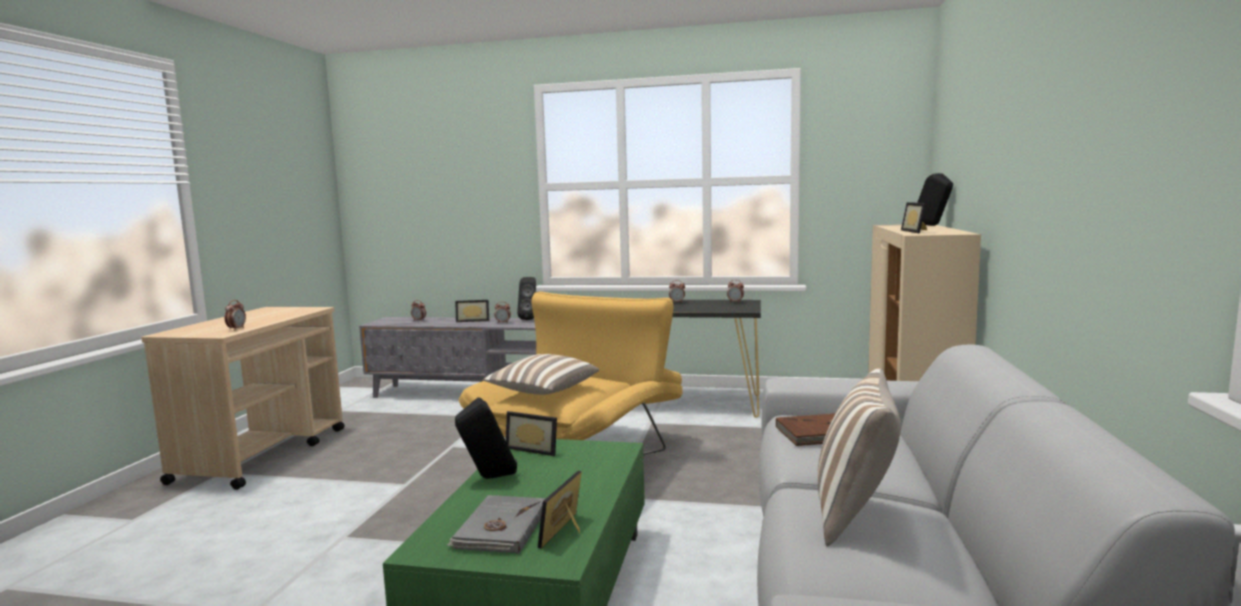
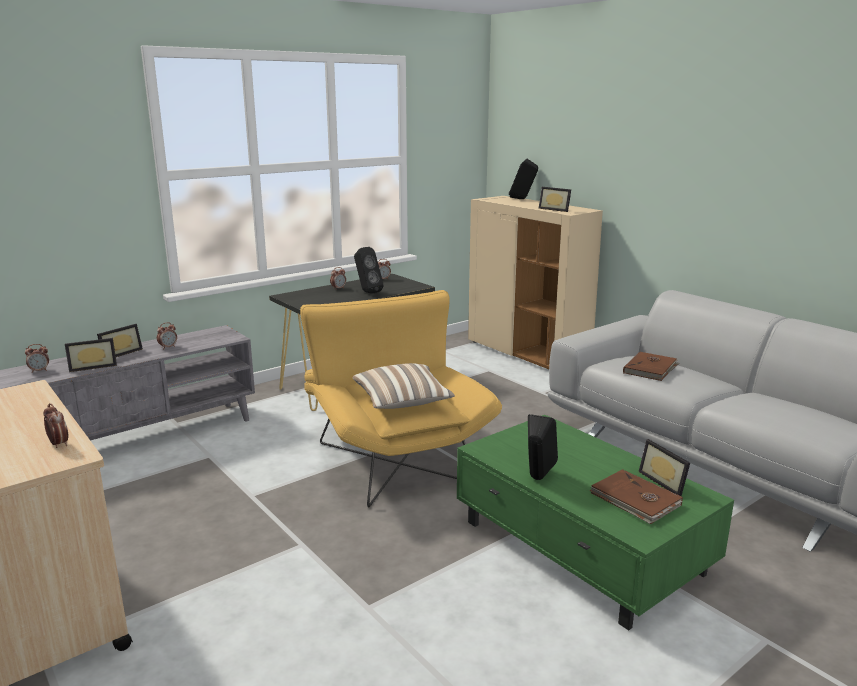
camera: 50 degrees left, 10 degrees up
grey book [447,495,546,554] -> brown book [590,469,683,524]
picture frame [505,411,557,456] -> picture frame moved to [65,338,117,372]
black speaker [517,277,536,320] -> black speaker moved to [354,247,384,294]
pillow [818,368,901,546] -> none

